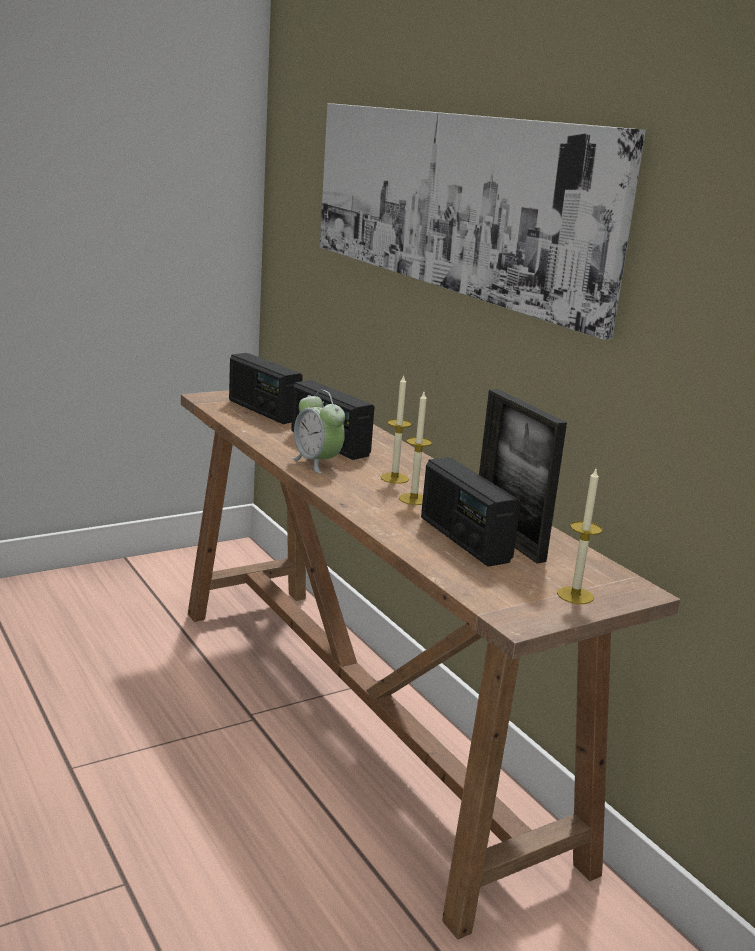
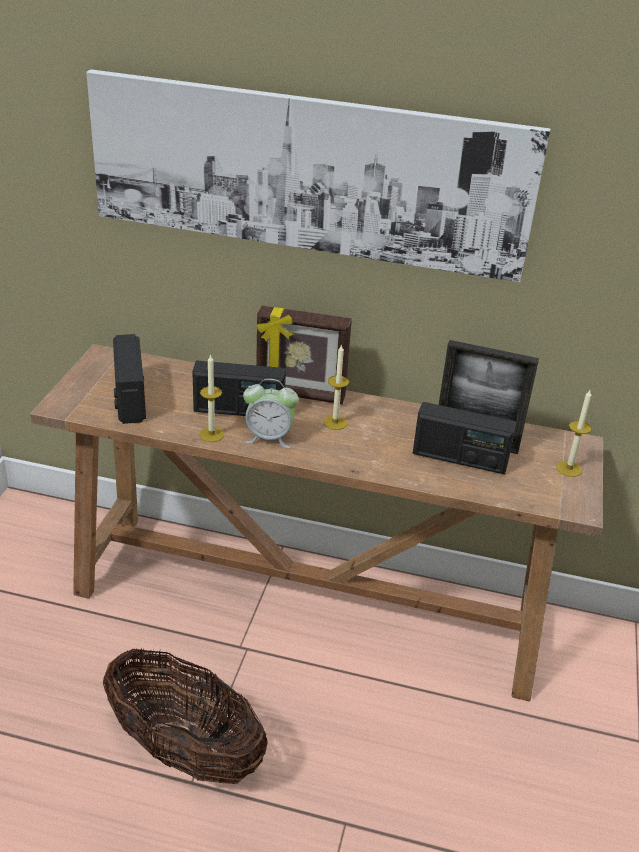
camera: 45 degrees left, 15 degrees up
radio [229,353,303,424] -> radio turned 75 degrees clockwise [113,334,146,424]
candle [399,392,432,505] -> candle moved to [199,354,224,442]
none -> basket [103,649,268,784]
none -> picture frame [256,306,352,404]

